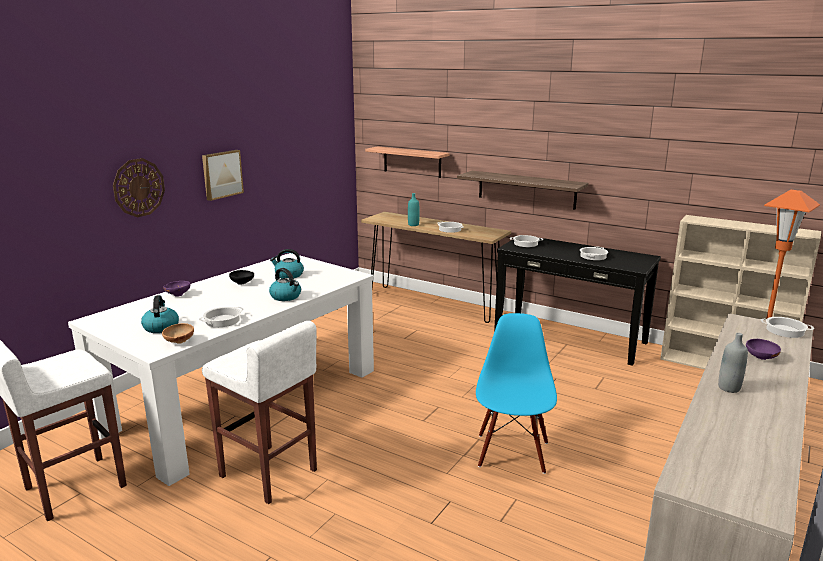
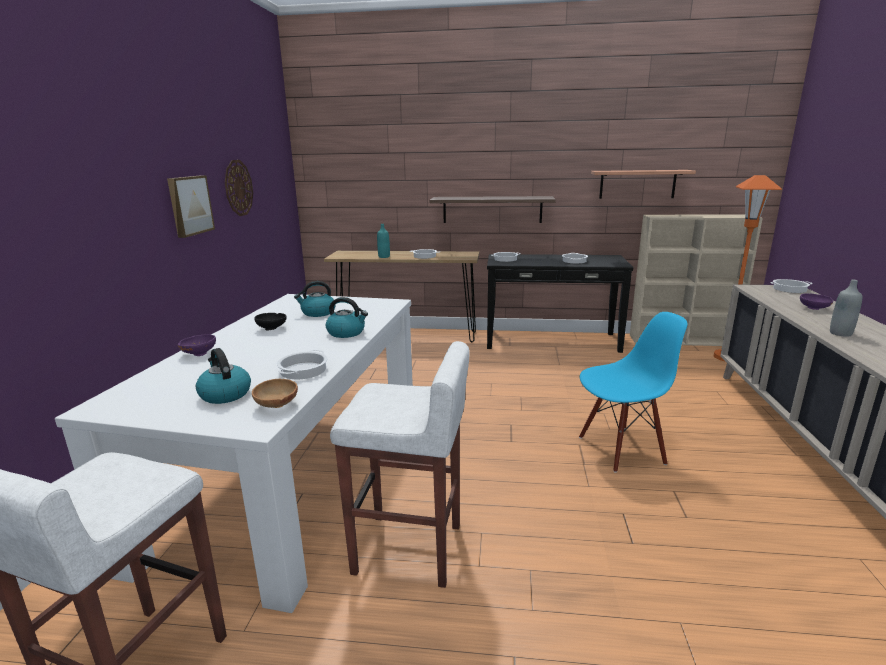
camera: 25 degrees left, 0 degrees up
wall clock [113,158,165,217] -> wall clock moved to [225,160,253,216]
shelf [365,146,450,178] -> shelf moved to [591,170,696,199]
blue chair [476,313,557,474] -> blue chair turned 90 degrees clockwise [579,312,687,473]

